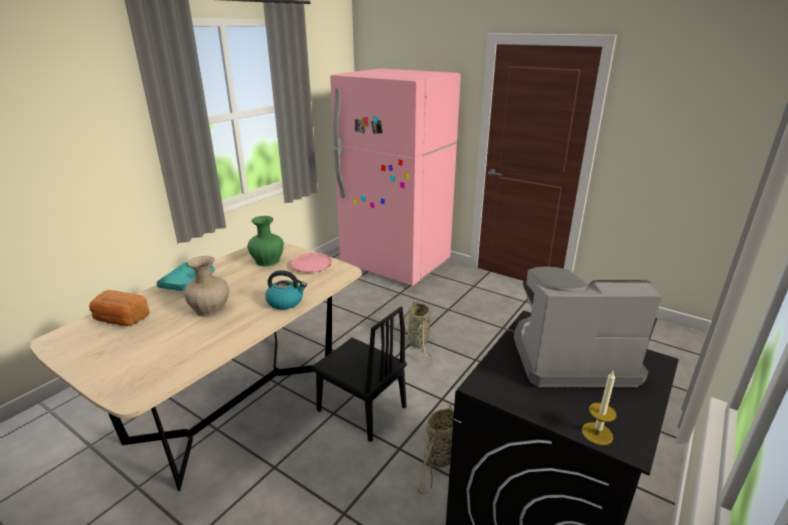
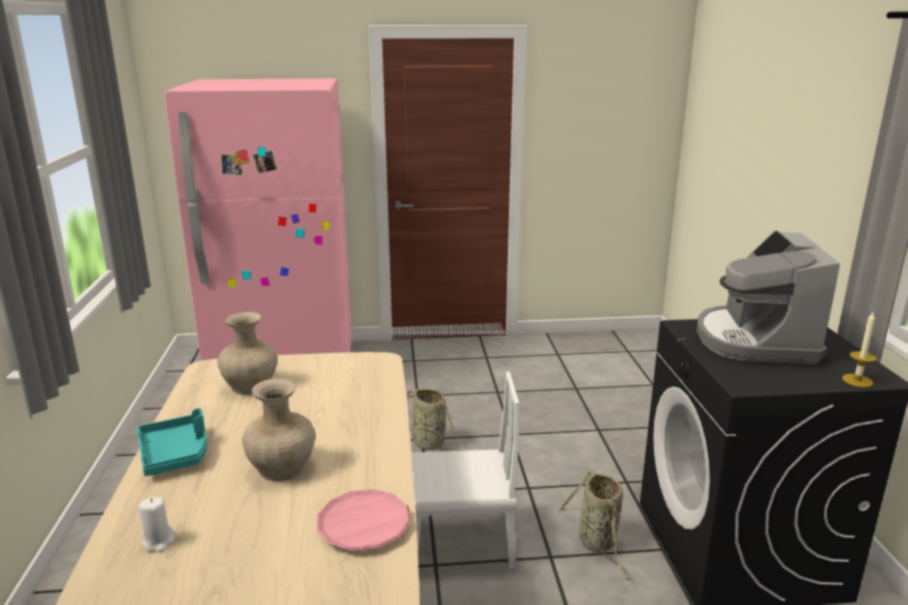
camera: 40 degrees left, 5 degrees down
bread [89,290,150,326] -> white candle [139,497,175,552]
green vase [247,216,284,266] -> beige vase [217,312,278,395]
kettle [265,270,307,310] -> none
pink plate [290,253,332,272] -> pink plate moved to [317,489,411,551]
black chair [311,307,407,442] -> white chair [412,372,519,569]
coffee machine [514,267,662,388] -> coffee machine turned 45 degrees counterclockwise [697,231,840,364]

